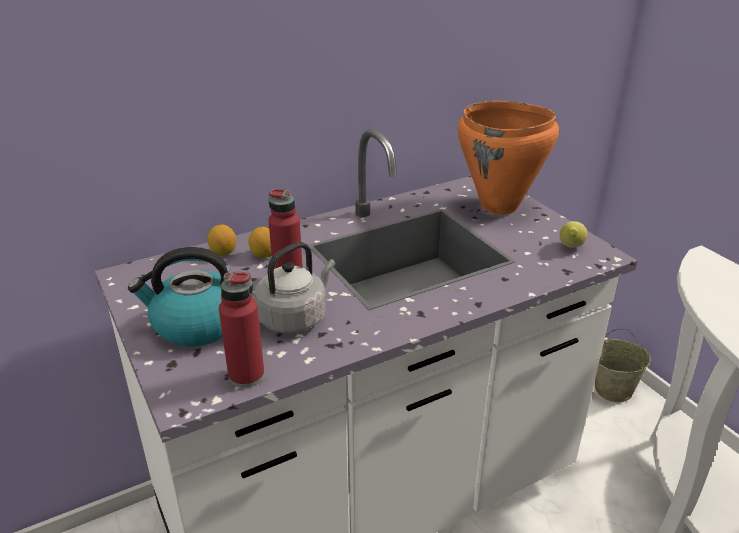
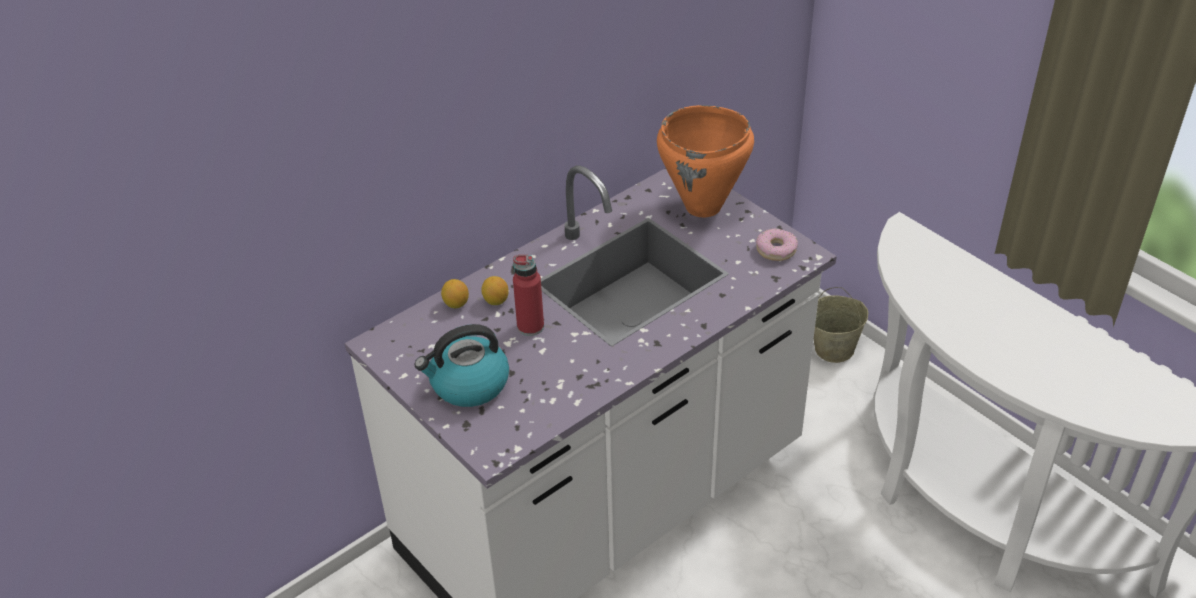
camera: 10 degrees left, 10 degrees up
red bottle [219,272,265,388] -> none
grey kettle [254,242,335,333] -> none
lemon [559,221,587,248] -> donut [756,228,798,261]

